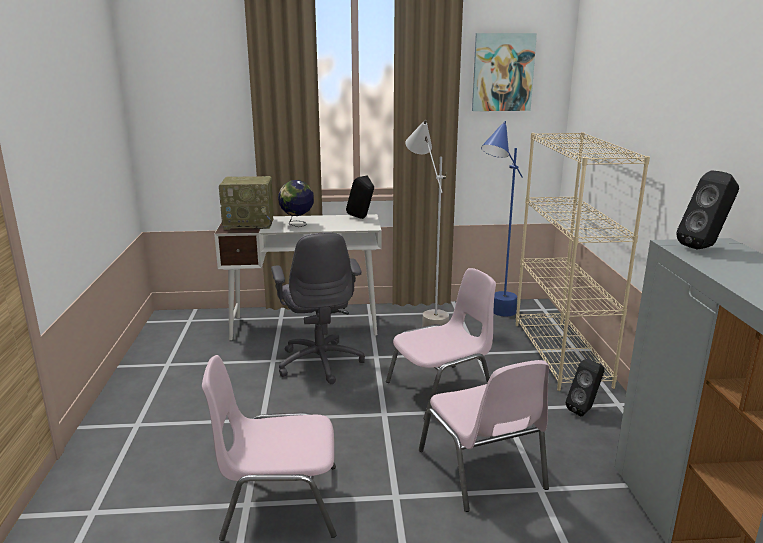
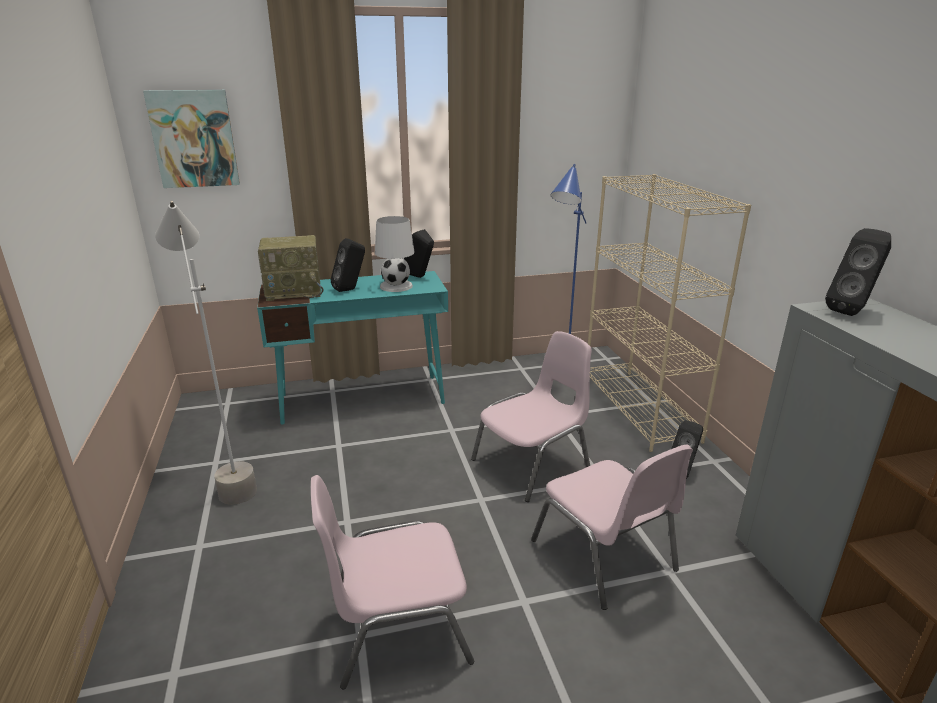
camera: 10 degrees left, 5 degrees up
white desk [214,214,381,340] -> turquoise desk [257,271,448,424]
grey office chair [271,232,365,384] -> none
globe [278,180,314,227] -> black speaker [330,238,365,292]
grey floor lamp [405,120,449,327] -> grey floor lamp moved to [155,201,257,505]
picture [472,33,537,111] -> picture moved to [143,90,240,188]
none -> white table lamp [375,216,415,292]

